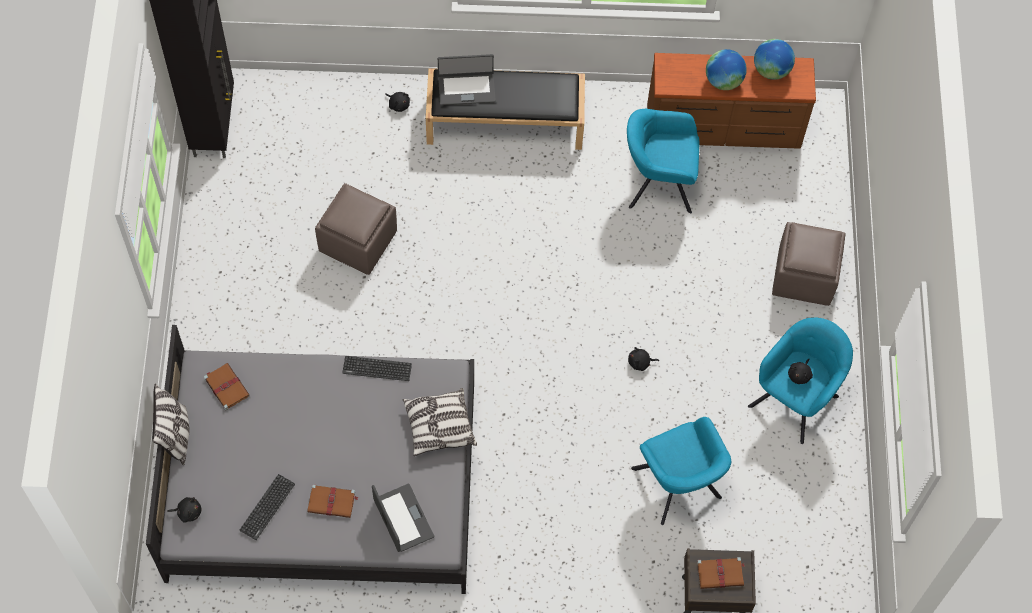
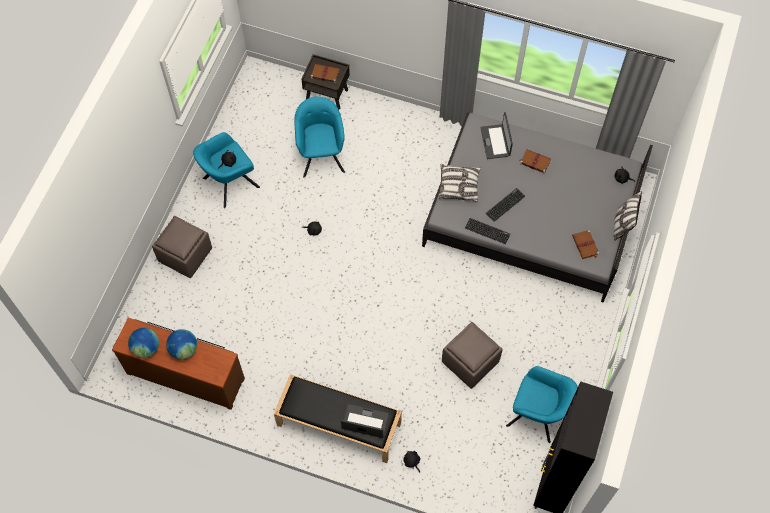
camera: 160 degrees left, 0 degrees up
keyboard [240,474,295,540] -> keyboard moved to [486,188,525,222]
turquoise armchair [627,109,699,213] -> turquoise armchair moved to [506,366,578,443]

